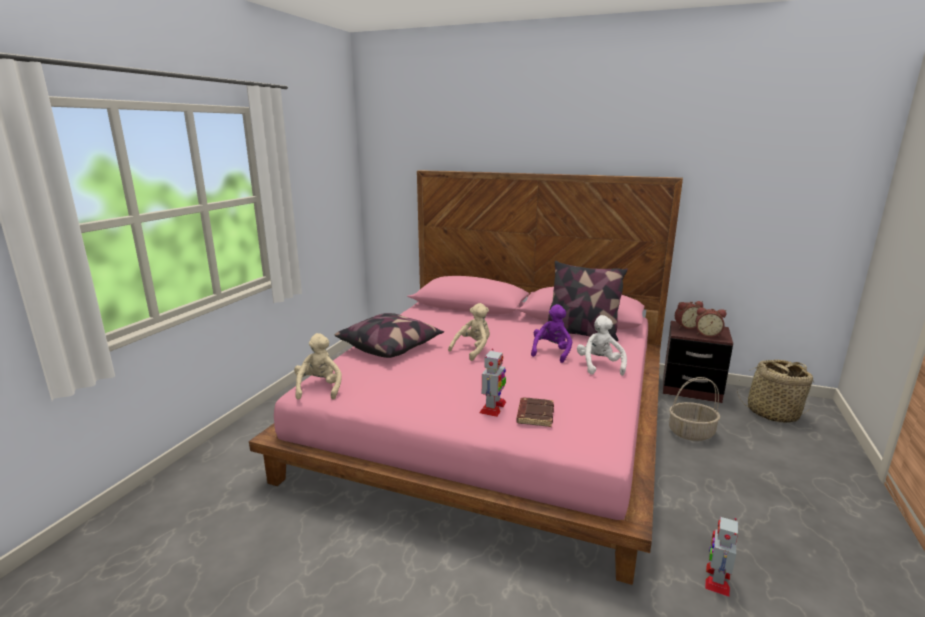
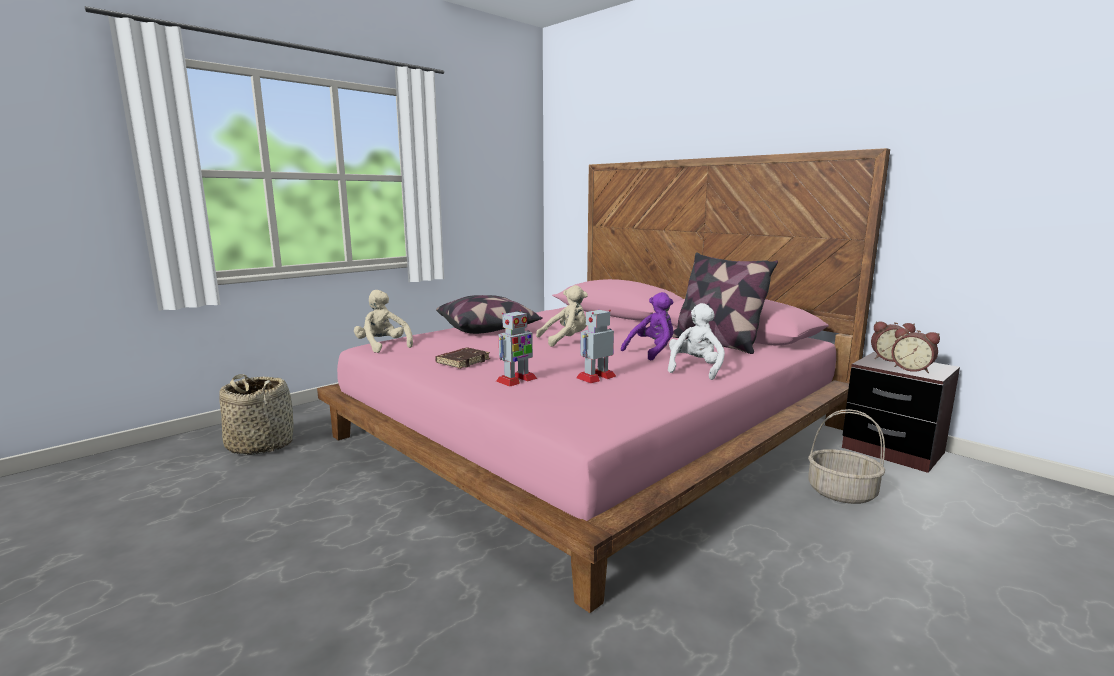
camera: 25 degrees right, 5 degrees down
beige plush toy [294,333,342,400] -> beige plush toy turned 60 degrees counterclockwise [354,290,413,353]
brown book [516,397,554,427] -> brown book moved to [435,348,490,369]
toy robot [705,517,738,597] -> toy robot moved to [576,310,616,383]
basket [737,360,814,423] -> basket moved to [219,374,294,455]

